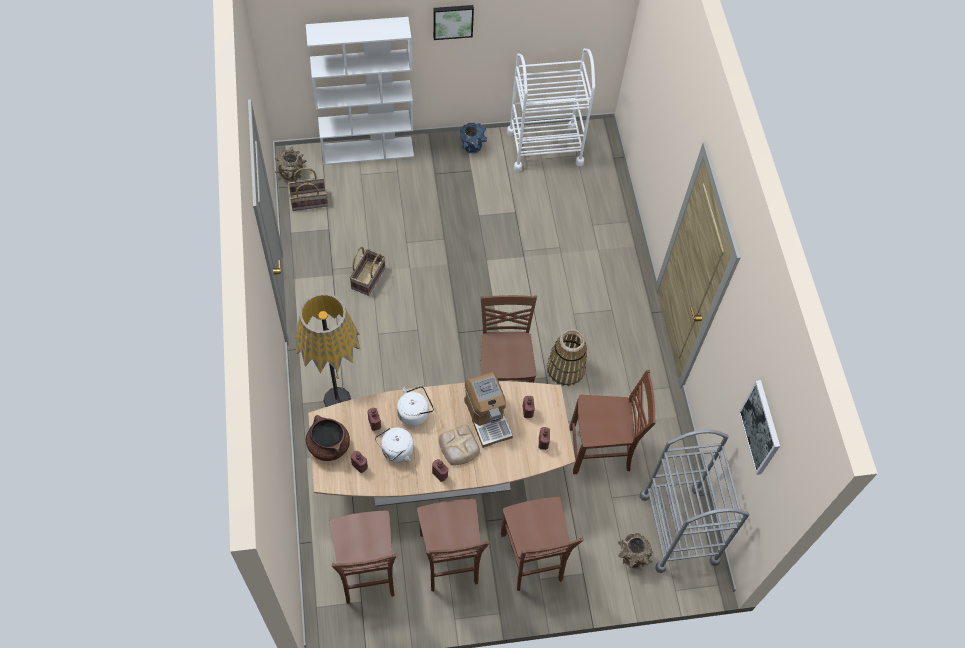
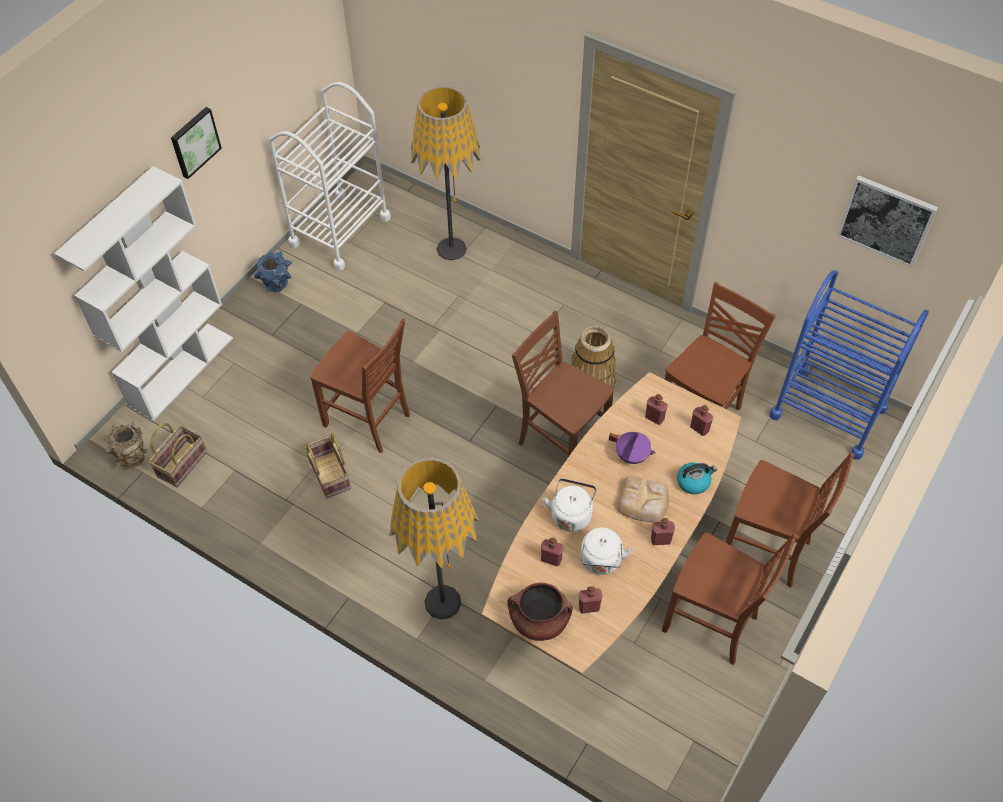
camera: 45 degrees left, 5 degrees down
brown chair [329,510,396,604] -> brown chair moved to [310,318,410,453]
coffee machine [464,372,513,448] -> purple cooking pot [609,432,656,464]
brown vase [618,533,653,570] -> none
grey cart [640,429,749,573] -> blue cart [769,271,929,460]
none -> floor lamp [411,86,481,260]
none -> kettle [677,462,717,494]

